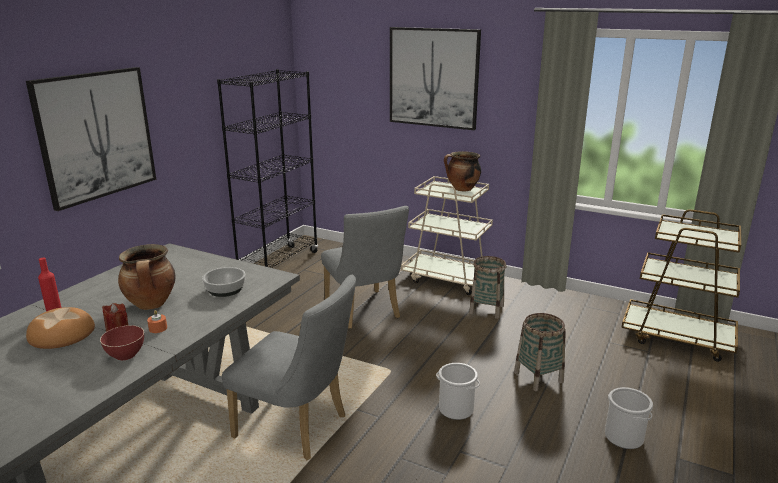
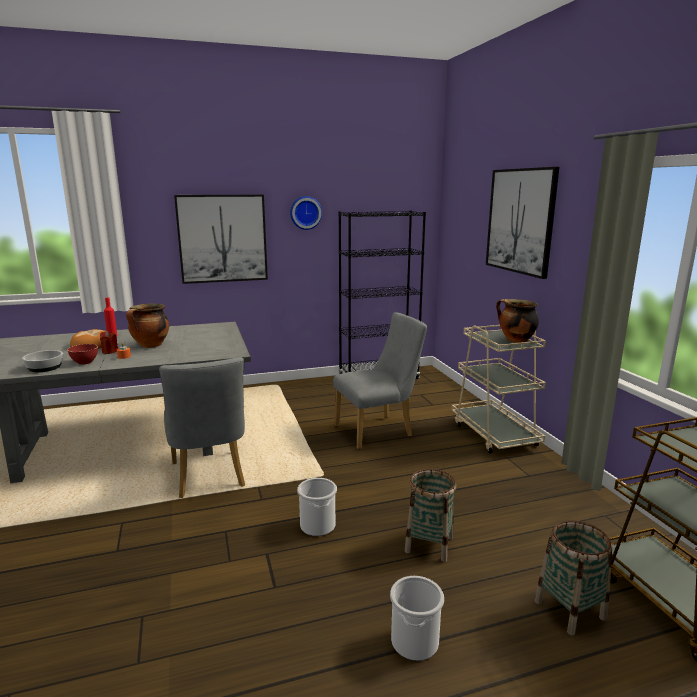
camera: 45 degrees right, 5 degrees down
bowl [202,267,246,297] -> bowl moved to [22,350,63,372]
grey chair [321,206,409,329] -> grey chair turned 135 degrees counterclockwise [333,312,427,449]
basket [469,256,506,319] -> basket moved to [535,520,612,635]
none -> wall clock [290,196,322,230]

